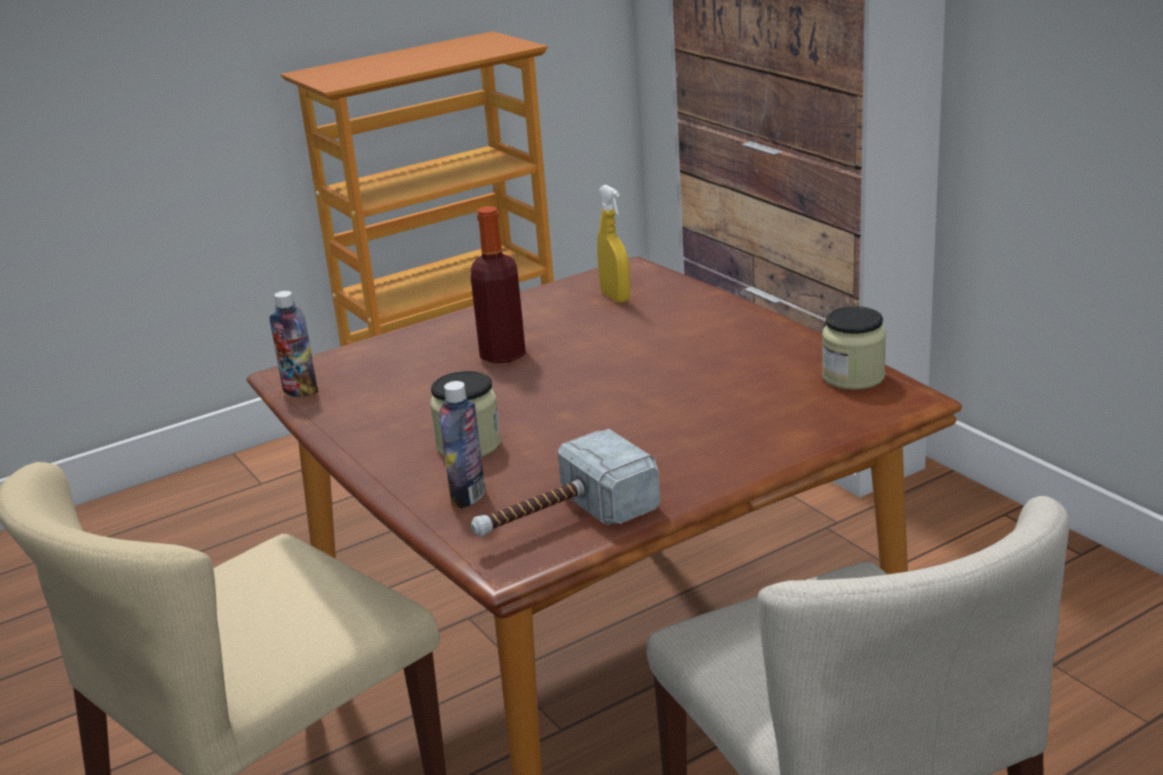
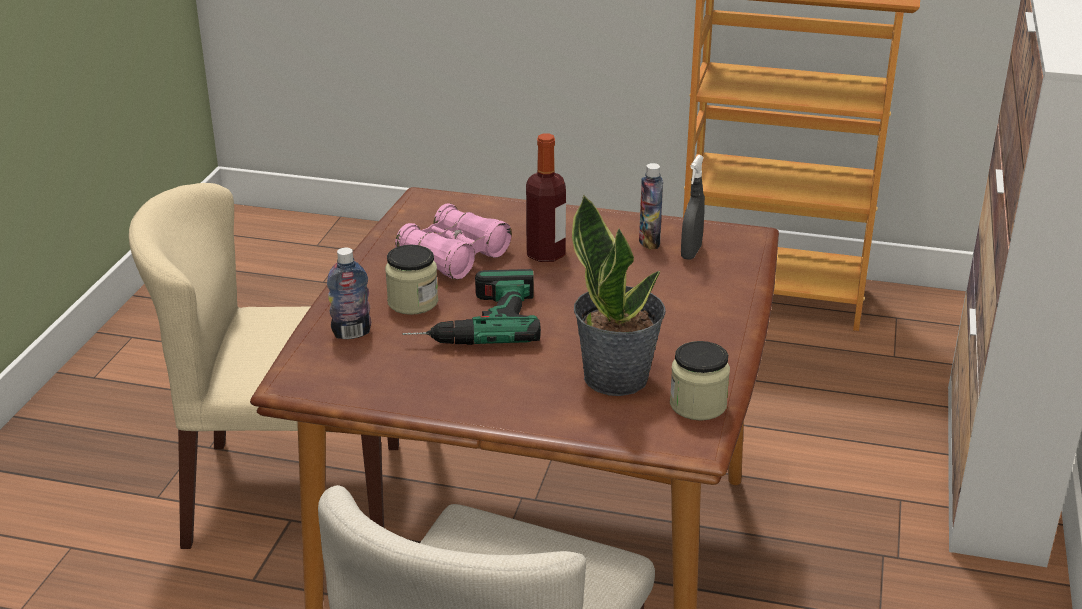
camera: 45 degrees right, 5 degrees up
bottle [270,291,318,397] -> bottle moved to [639,163,663,250]
hammer [471,429,660,537] -> none
yellow spray bottle [597,185,631,303] -> grey spray bottle [681,155,705,260]
none -> pink binoculars [395,203,512,280]
none -> power drill [403,269,541,345]
none -> potted plant [572,195,665,396]

